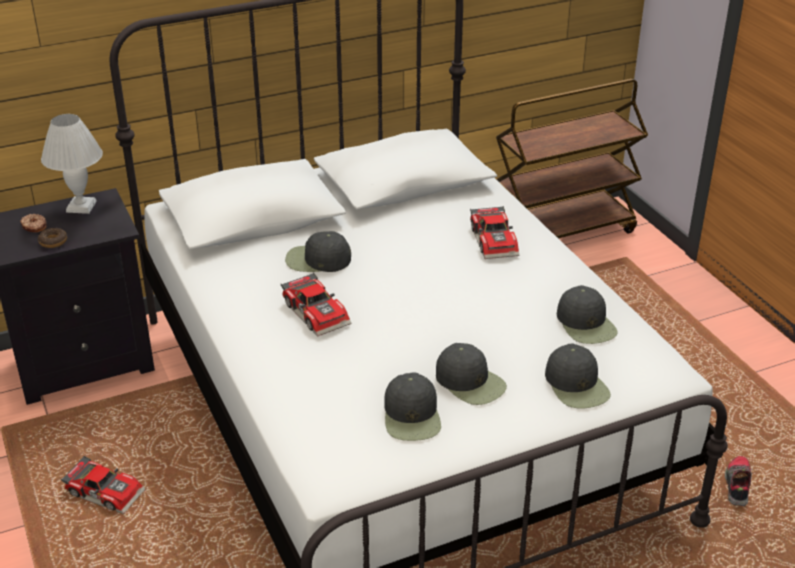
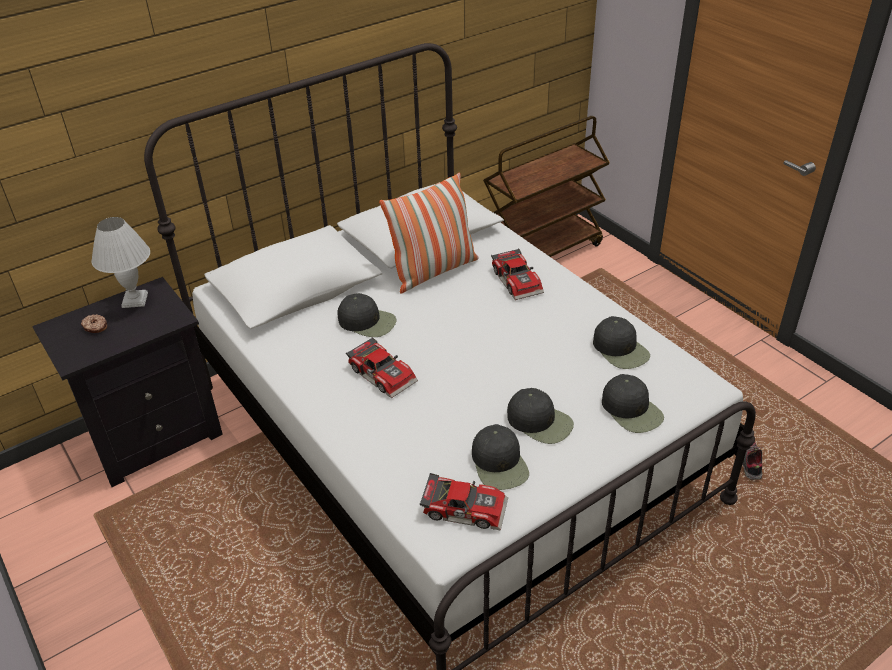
camera: 10 degrees left, 5 degrees up
donut [38,228,67,248] -> none
toy car [61,456,145,514] -> toy car moved to [420,473,508,530]
black cap [285,231,351,272] -> black cap turned 150 degrees counterclockwise [337,293,396,337]
none -> pillow [379,172,479,293]

